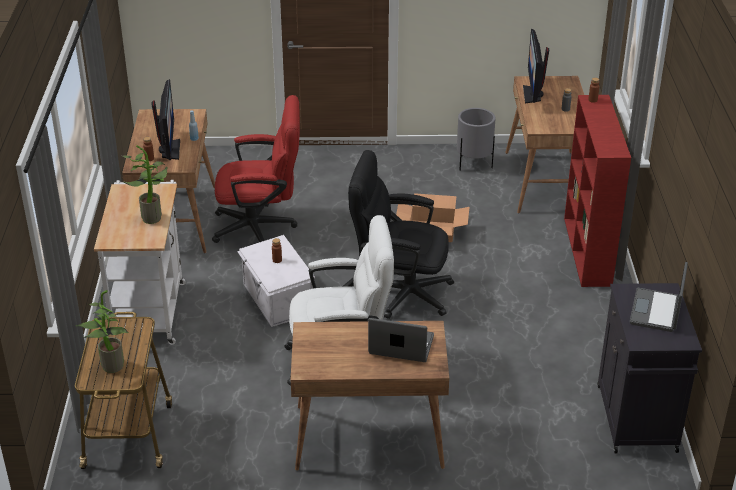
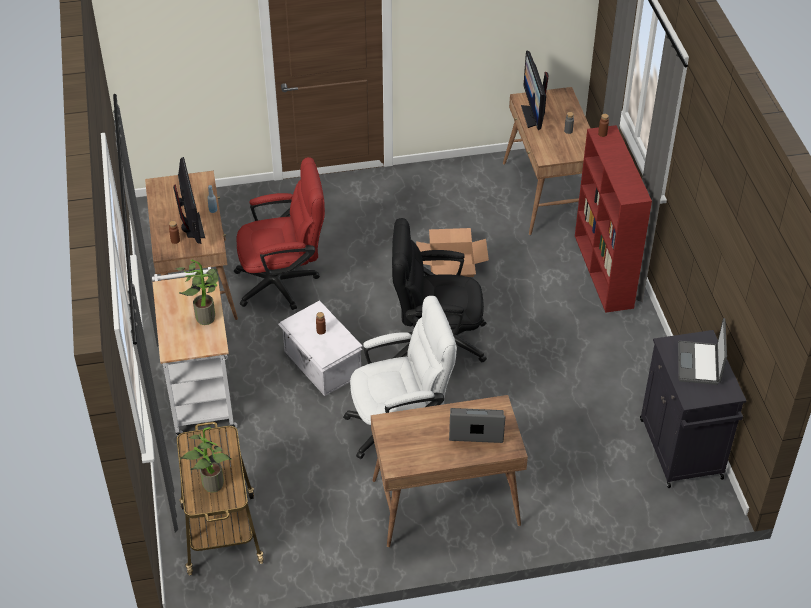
camera: 10 degrees left, 10 degrees up
grey planter [457,108,496,171] -> none

